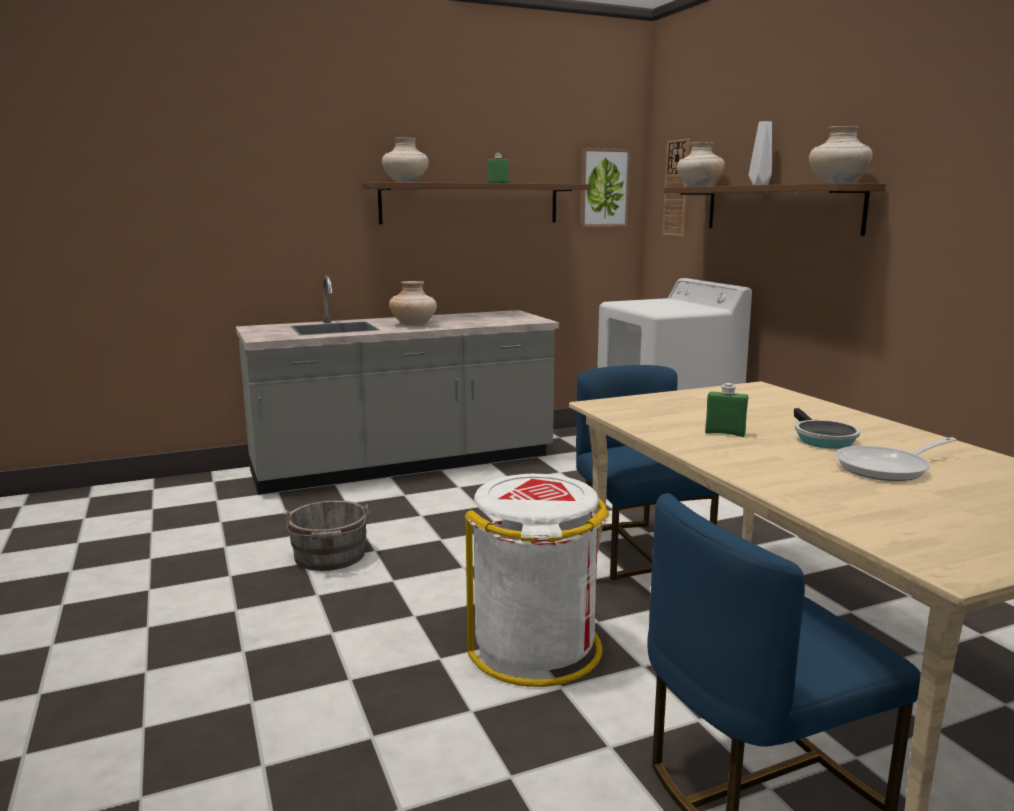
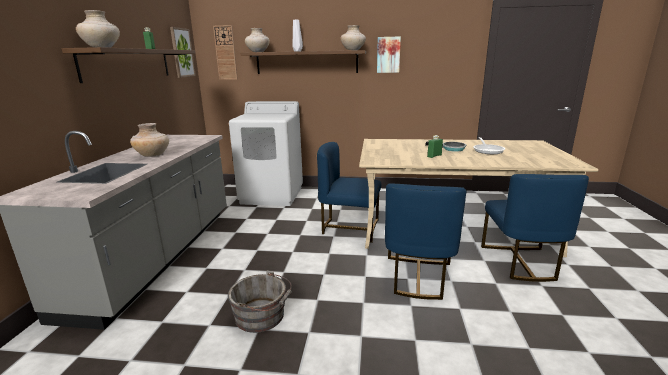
camera: 60 degrees left, 5 degrees up
white trash can [465,474,610,687] -> blue chair [385,183,466,300]
none -> picture [377,36,401,73]

